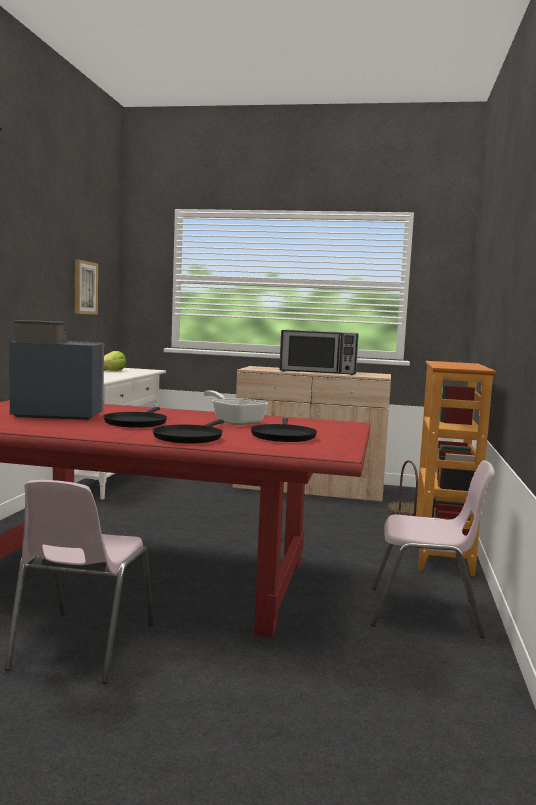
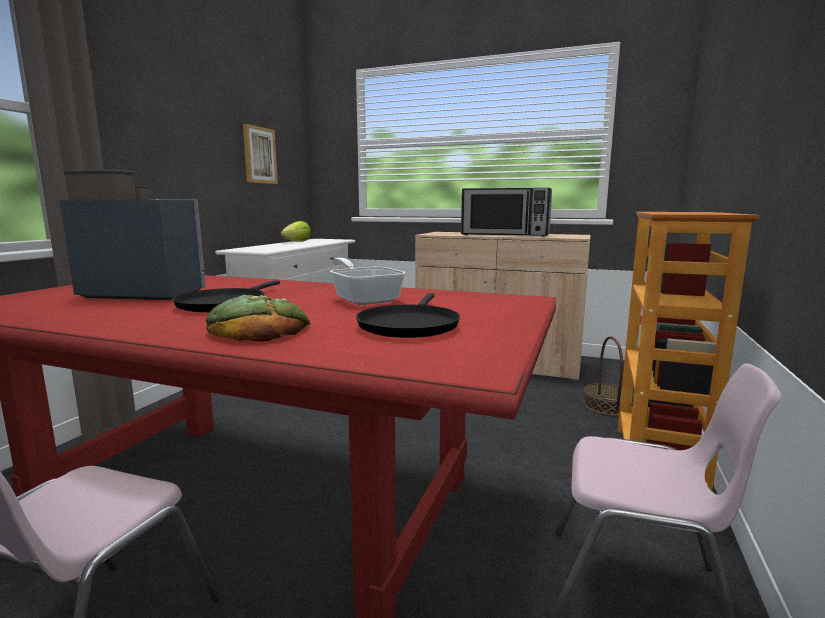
camera: 10 degrees right, 5 degrees up
black frying pan [153,419,224,443] -> bread [206,295,311,342]

